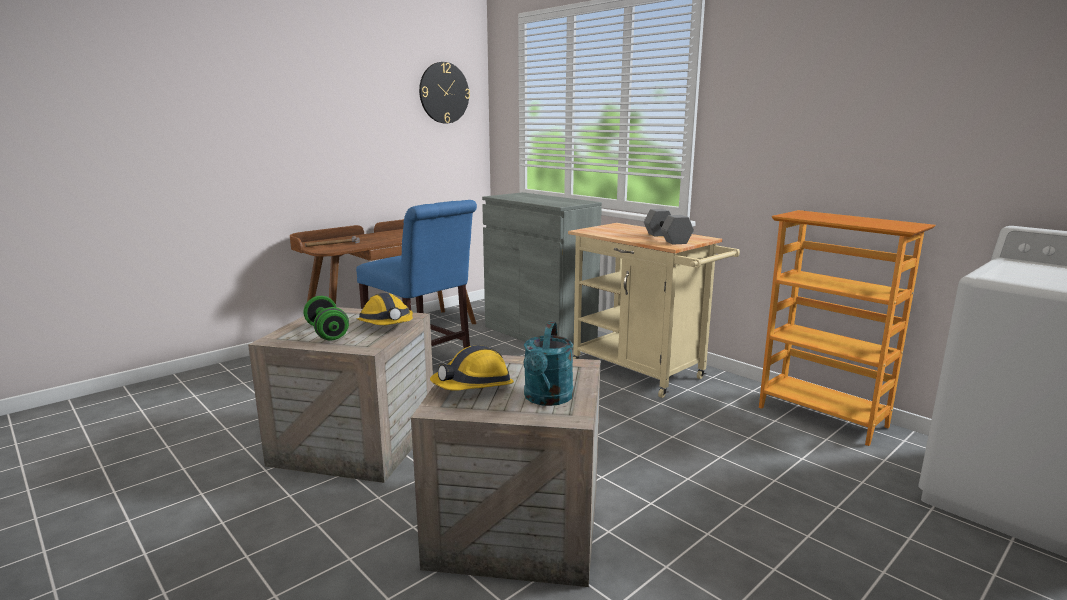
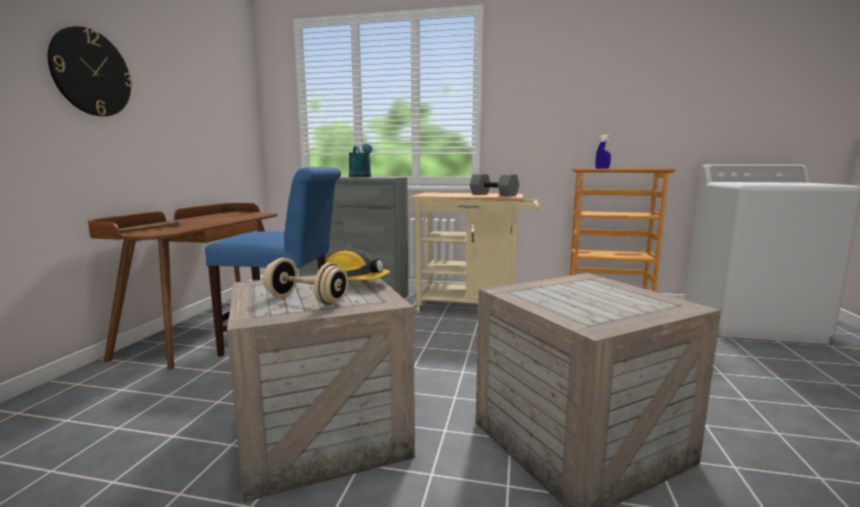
camera: 35 degrees left, 5 degrees down
green dumbbell [304,296,349,341] -> beige dumbbell [263,258,348,305]
wall clock [419,62,470,123] -> wall clock moved to [48,26,133,116]
hard hat [430,345,514,391] -> none
turquoise watering can [523,321,574,406] -> turquoise watering can moved to [349,144,372,177]
none -> blue spray bottle [595,135,611,169]

